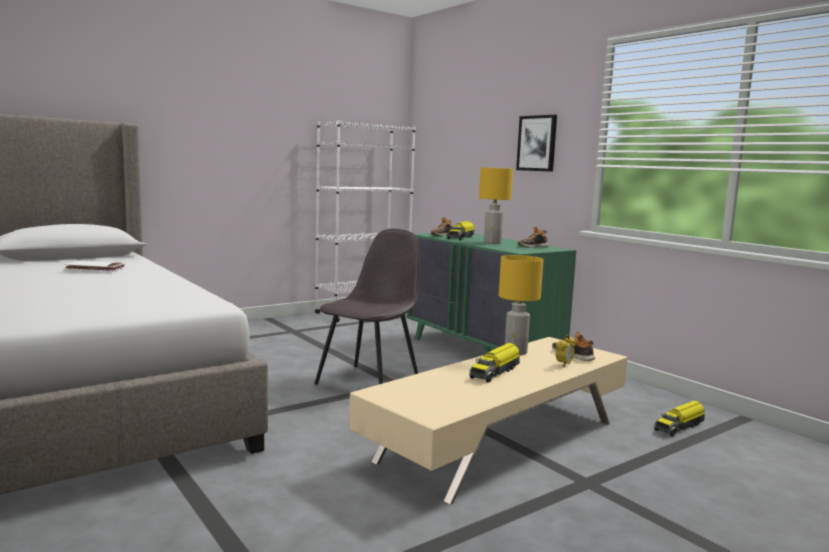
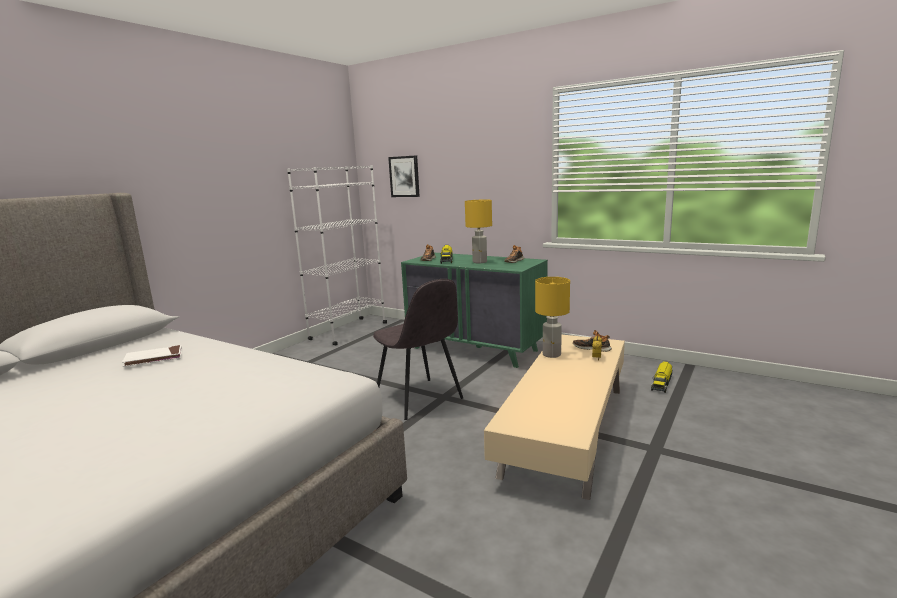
camera: 20 degrees left, 5 degrees up
grey chair [315,229,420,385] -> grey chair turned 135 degrees clockwise [373,279,463,420]
toy truck [469,343,520,382] -> none
picture [516,115,557,172] -> picture moved to [388,155,420,197]

